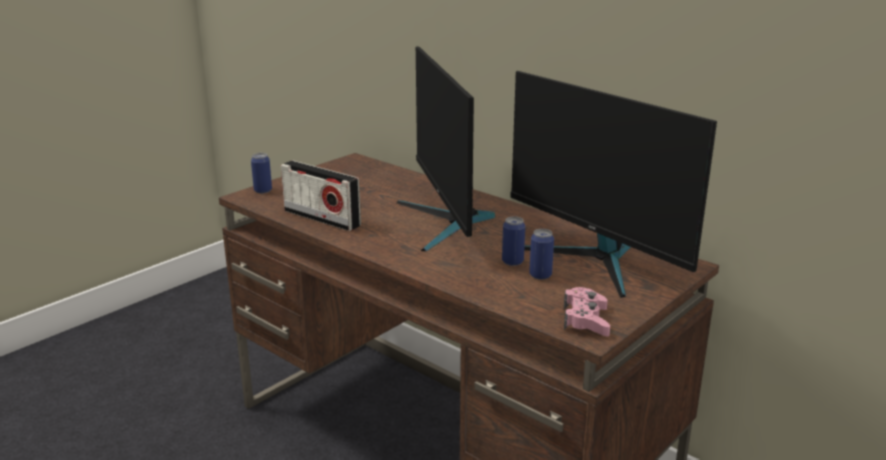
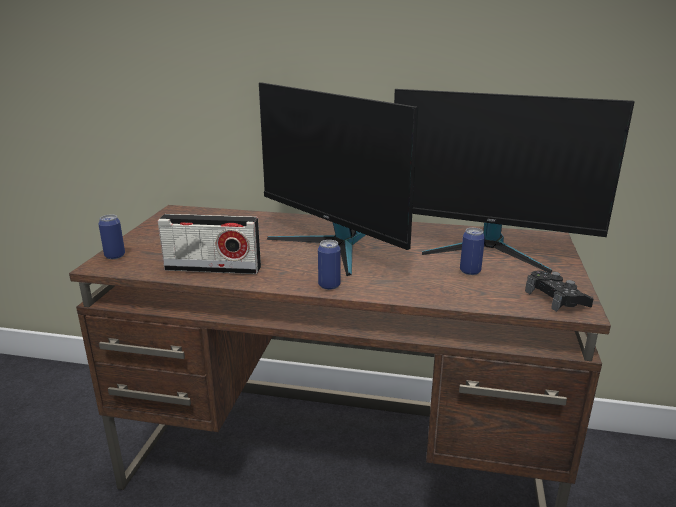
camera: 30 degrees left, 0 degrees up
can [502,216,525,266] -> can moved to [318,240,341,290]
pink game controller [564,287,610,336] -> black game controller [525,271,594,312]

